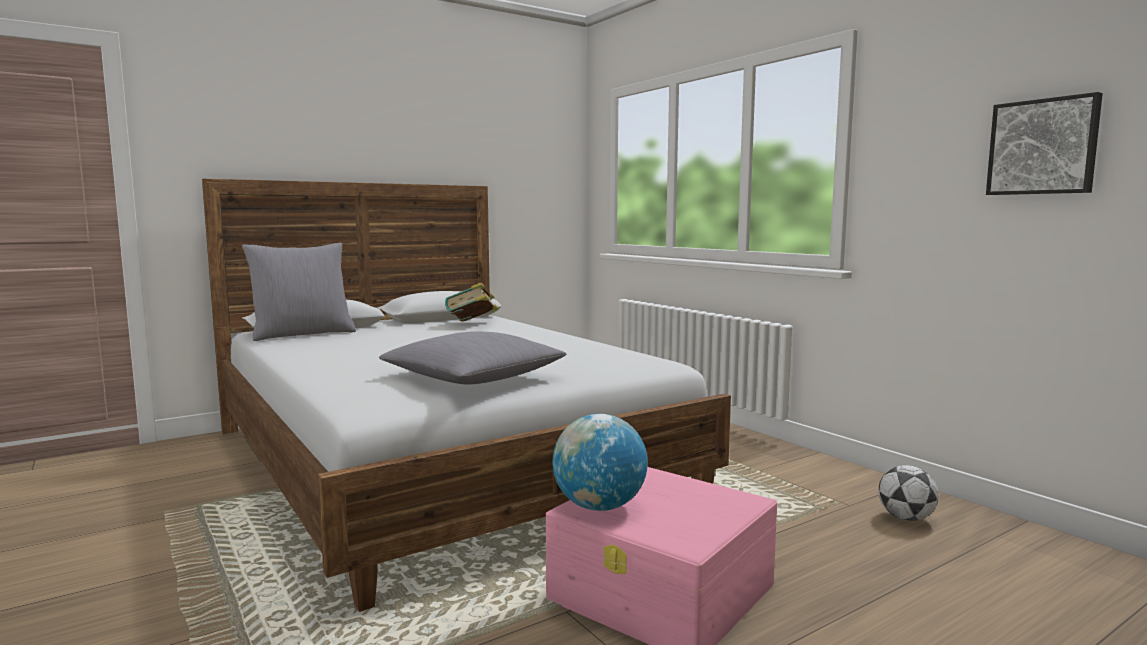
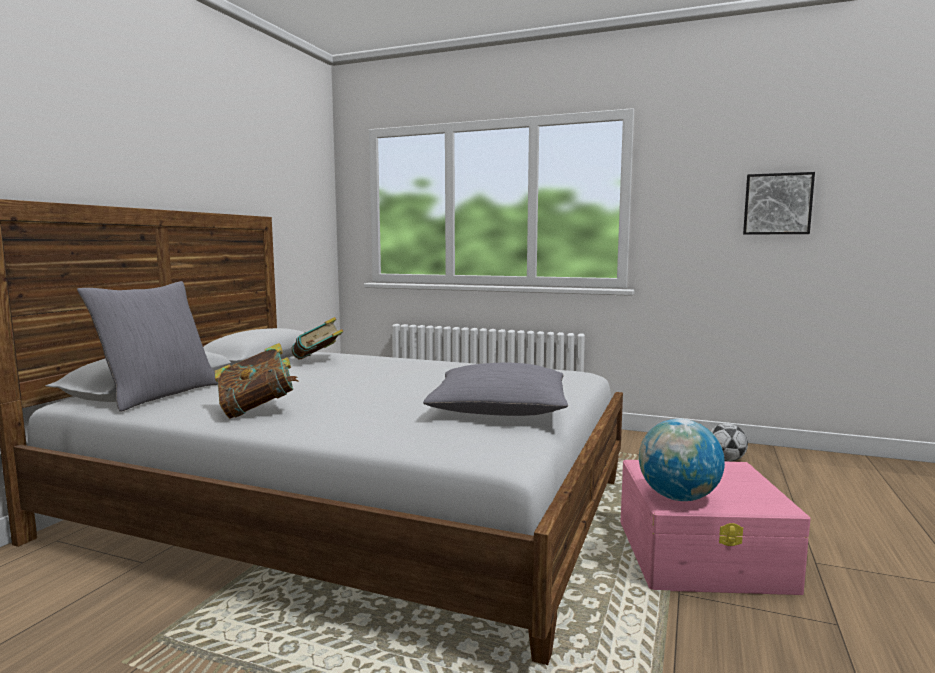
camera: 35 degrees left, 0 degrees up
none -> book [215,343,298,418]

